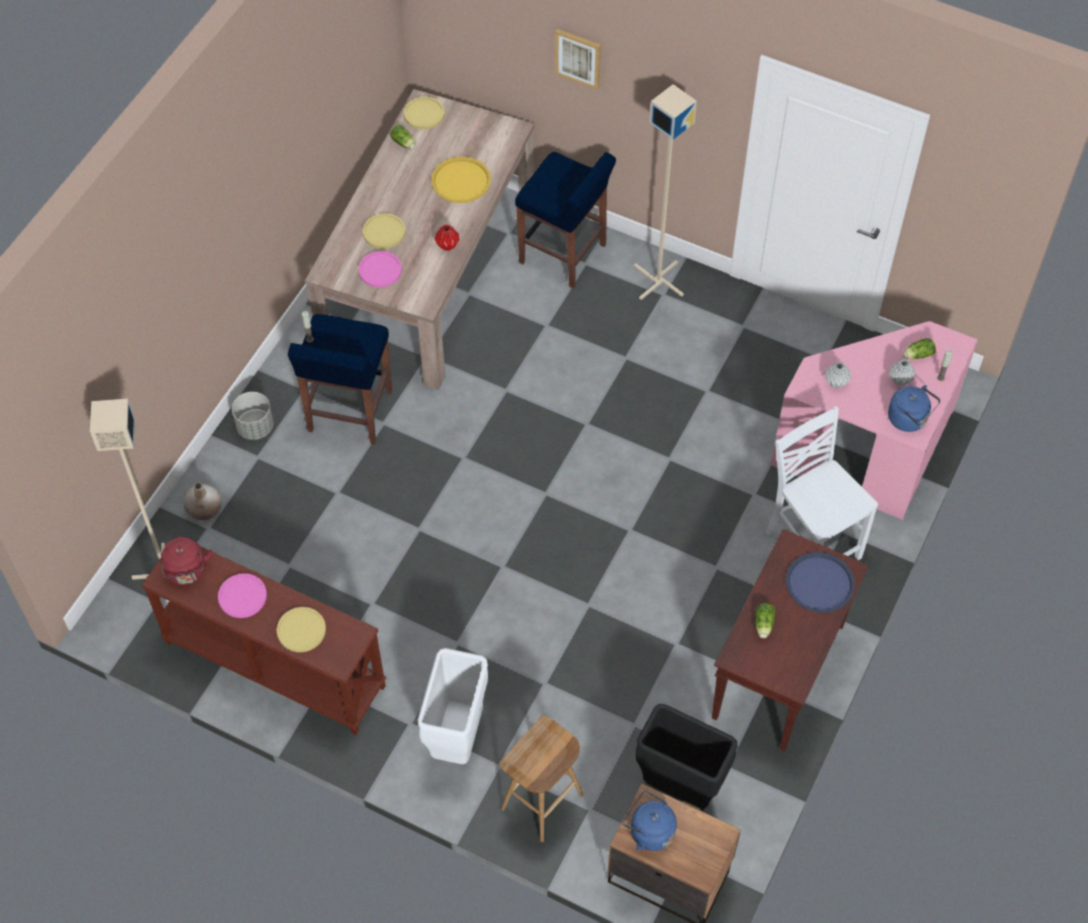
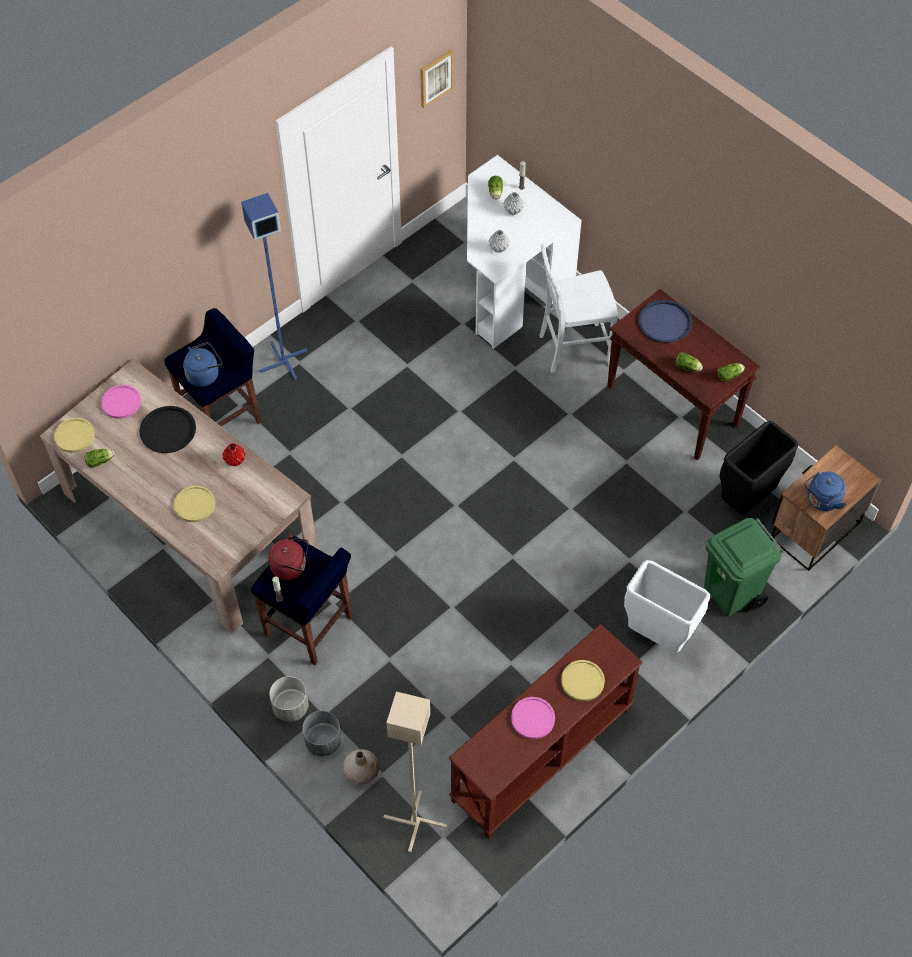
camera: 70 degrees left, 0 degrees up
red kettle [161,537,212,585] -> red kettle moved to [268,533,309,580]
pink plate [358,251,402,287] -> pink plate moved to [101,385,141,419]
yellow tray [431,156,491,203] -> black tray [139,406,196,453]
brown stool [499,715,583,842] -> green trash can [704,518,784,616]
picture [555,29,601,90] -> picture moved to [420,49,454,108]
beige floor lamp [634,84,697,300] -> blue floor lamp [241,193,308,380]
pink desk [771,321,978,520] -> white desk [467,155,582,349]
blue kettle [888,385,940,432] -> blue kettle moved to [183,342,222,387]
none -> grey planter [302,711,341,757]
none -> lettuce [717,363,745,382]

